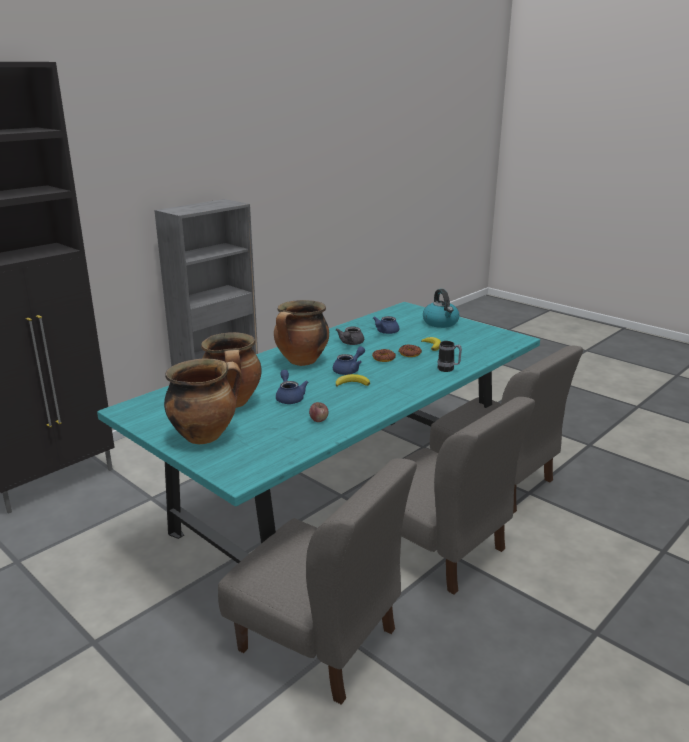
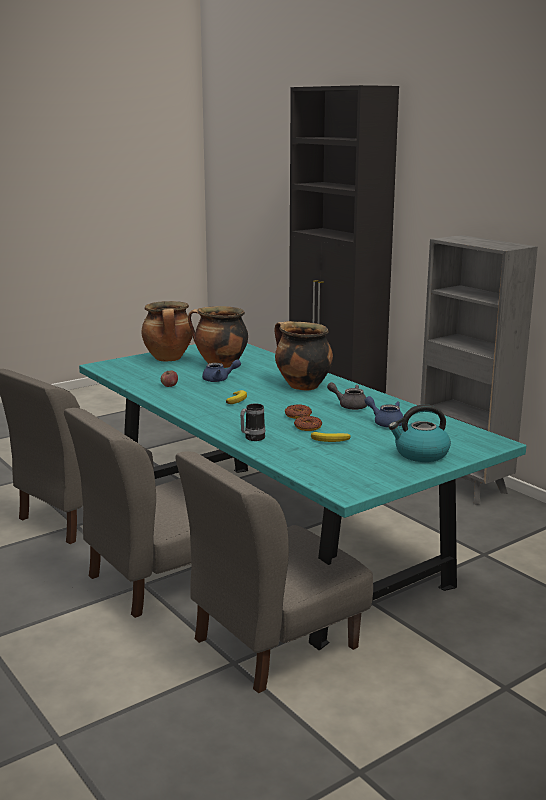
camera: 100 degrees right, 5 degrees down
blue teapot [333,346,365,375] -> none

